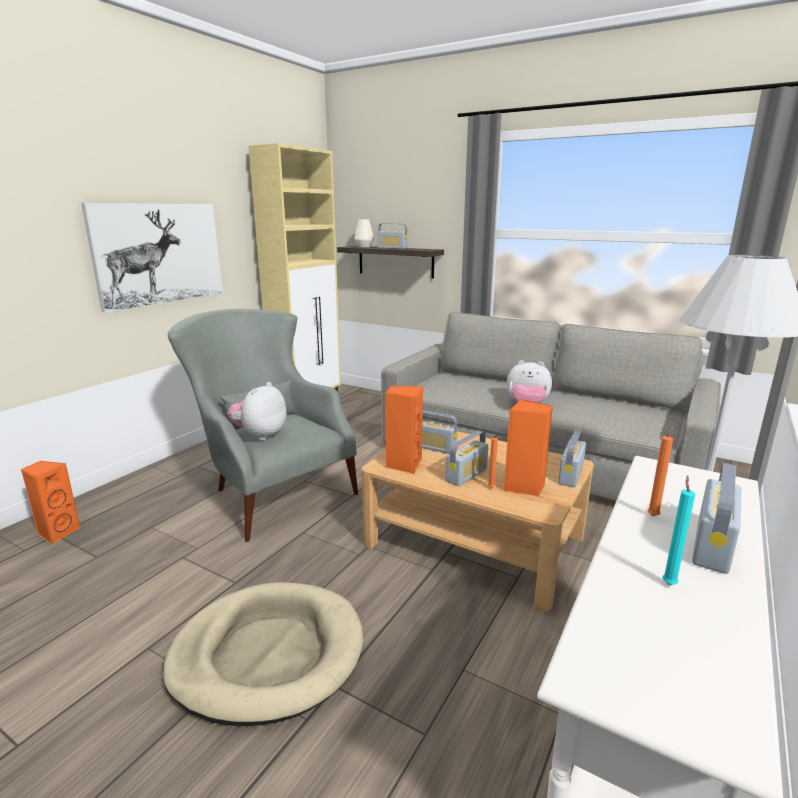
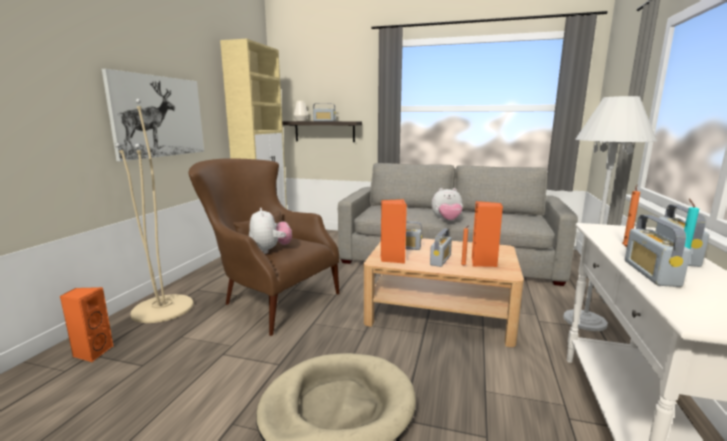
camera: 15 degrees left, 5 degrees down
grey armchair [168,309,358,542] -> brown armchair [188,158,339,336]
plush toy [227,382,287,440] -> plush toy turned 150 degrees clockwise [249,208,292,254]
radio [558,430,586,487] -> radio moved to [625,215,691,287]
none -> beige floor lamp [115,99,194,323]

